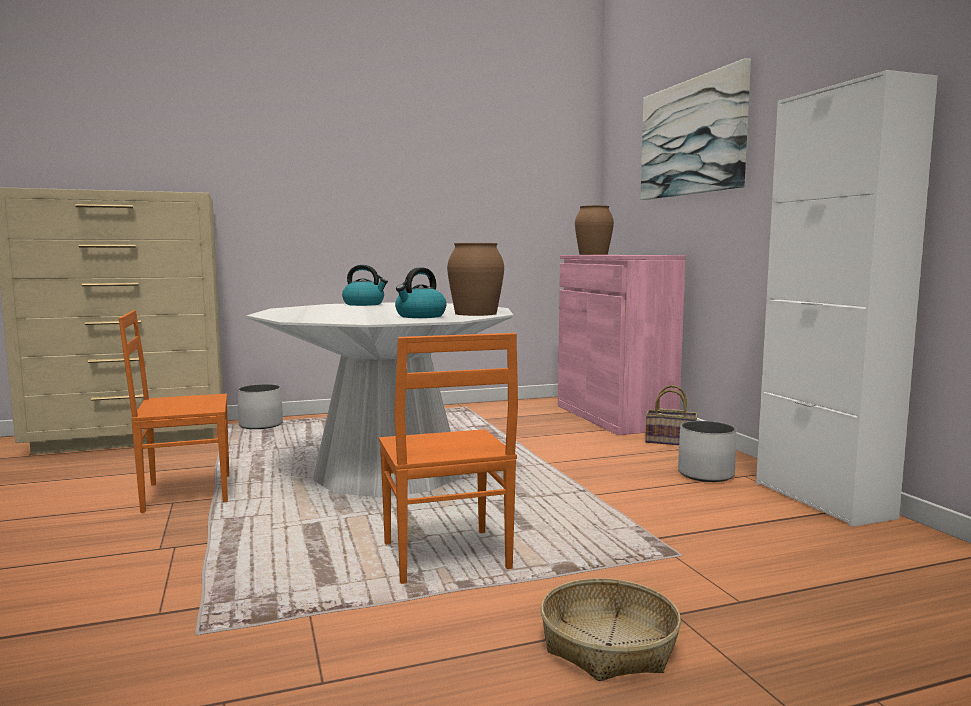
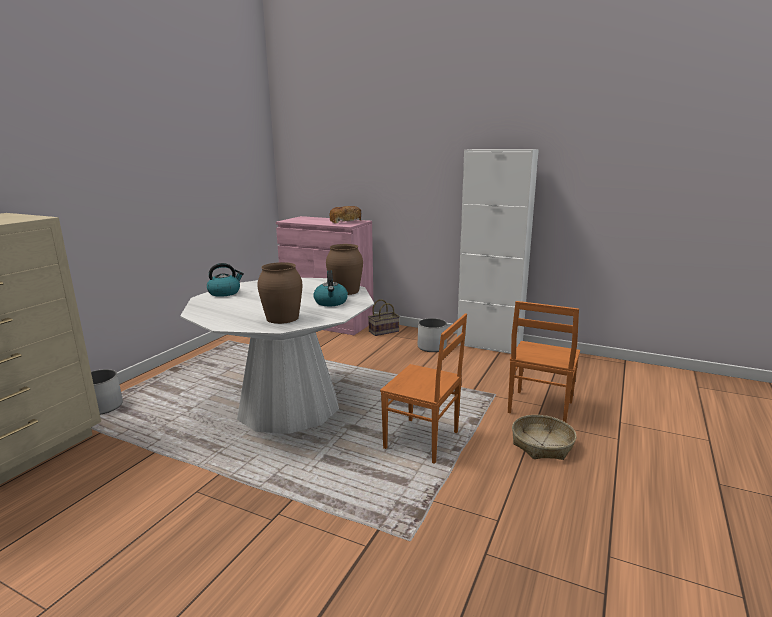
camera: 45 degrees left, 10 degrees up
orange chair [118,310,229,513] -> orange chair moved to [508,301,580,422]
brown vase [575,205,614,255] -> brown vase moved to [257,262,302,324]
picture [640,58,751,200] -> none
none -> bread [330,206,361,223]

